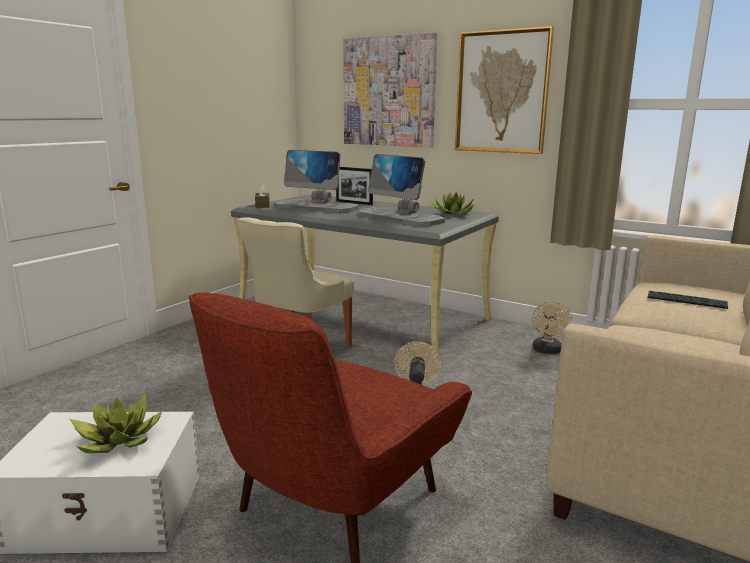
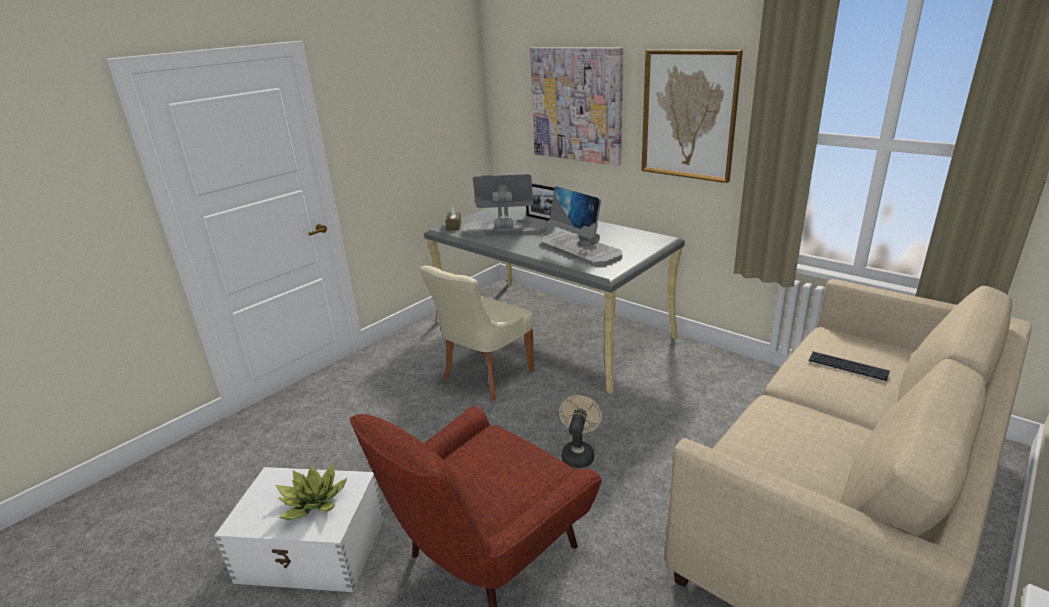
camera: 10 degrees right, 10 degrees up
monitor [274,150,359,213] -> monitor turned 150 degrees clockwise [463,173,547,237]
potted plant [432,192,475,216] -> none
beige fan [532,301,572,354] -> none

